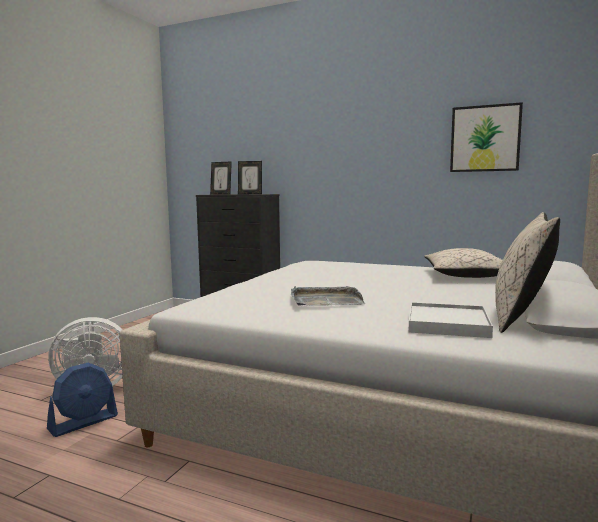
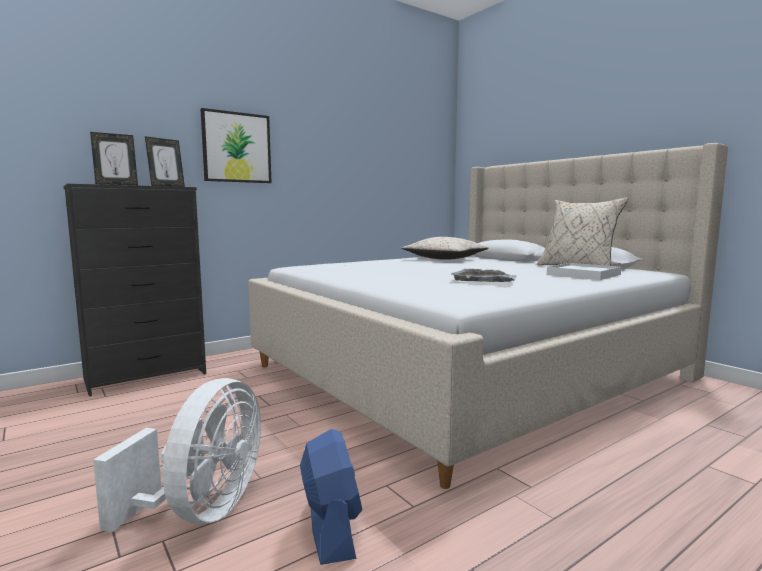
camera: 60 degrees left, 0 degrees up
picture [450,102,523,172] -> picture moved to [200,108,272,183]

